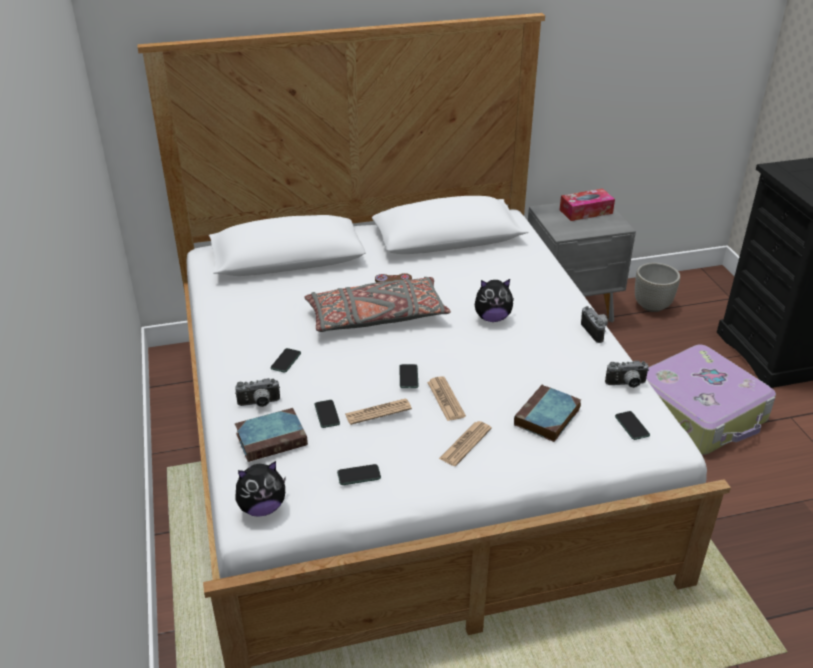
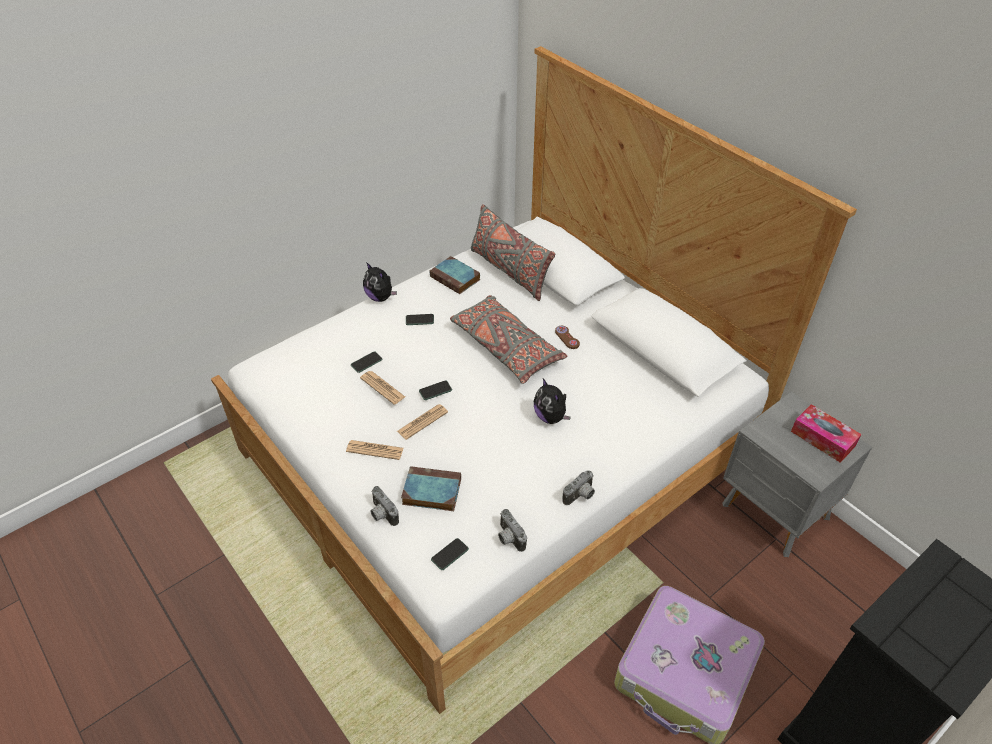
camera: 65 degrees right, 10 degrees up
camera [235,378,280,407] -> camera moved to [371,486,399,526]
book [235,408,308,462] -> book moved to [429,256,480,294]
plush toy [235,461,286,517] -> plush toy moved to [363,262,397,302]
phone [337,464,381,485] -> none
grey planter [635,263,680,312] -> none
none -> grey pillow [471,204,555,301]

